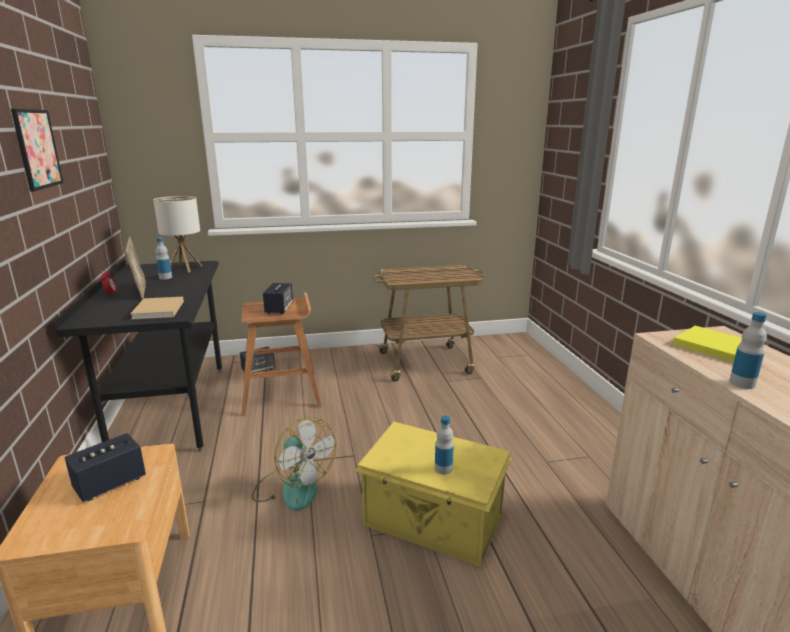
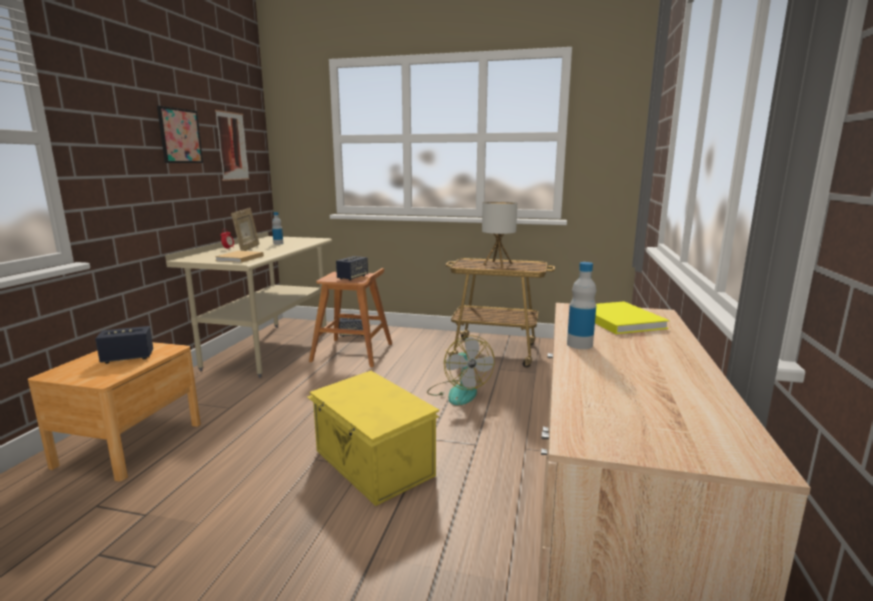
camera: 25 degrees right, 5 degrees down
black desk [53,259,222,451] -> beige desk [165,232,332,378]
table lamp [153,196,202,273] -> table lamp moved to [482,201,517,267]
fan [252,416,336,511] -> fan moved to [427,335,494,405]
bottle [435,415,454,475] -> none
none -> picture [215,110,249,181]

